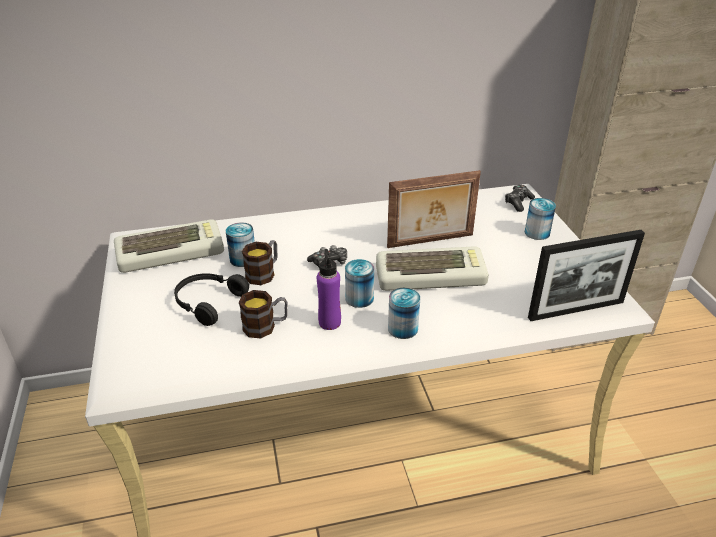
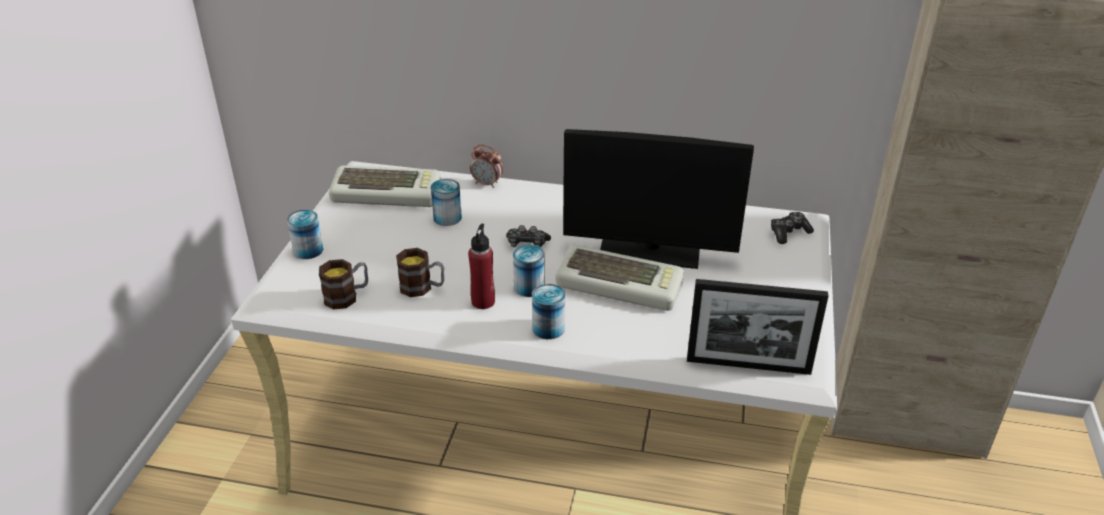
camera: 25 degrees right, 0 degrees up
black headphones [174,273,249,326] -> none
mug [242,240,278,285] -> mug moved to [319,259,368,309]
purple bottle [317,249,341,330] -> red bottle [468,224,495,309]
picture frame [387,170,481,248] -> monitor [563,129,754,269]
can [525,198,556,240] -> can moved to [287,210,323,259]
none -> alarm clock [470,145,503,188]

